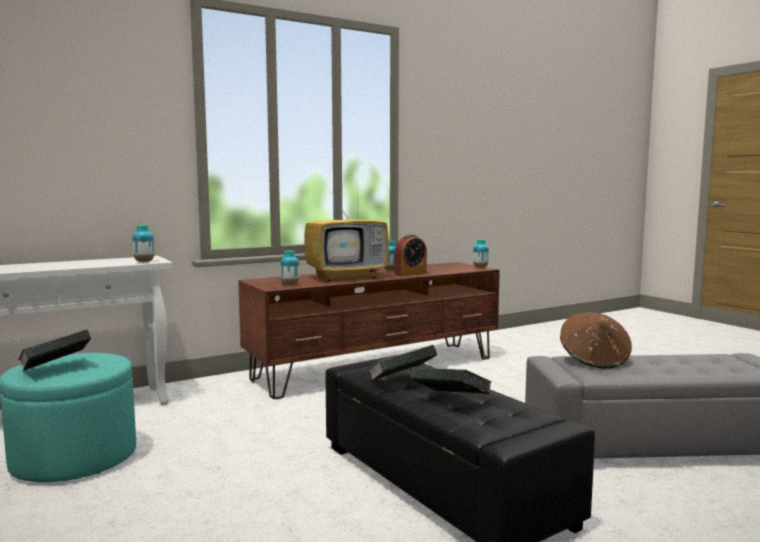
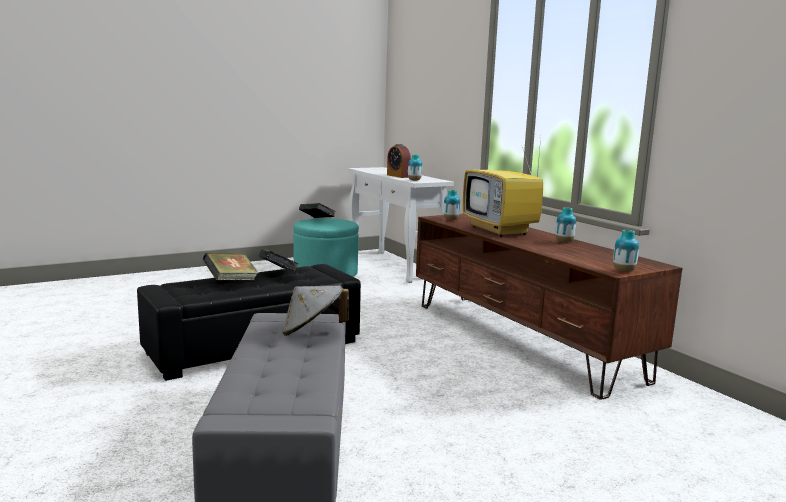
camera: 90 degrees right, 5 degrees up
alarm clock [394,234,427,276] -> alarm clock moved to [387,144,411,178]
brown hat [560,312,632,369] -> grey hat [282,285,349,336]

